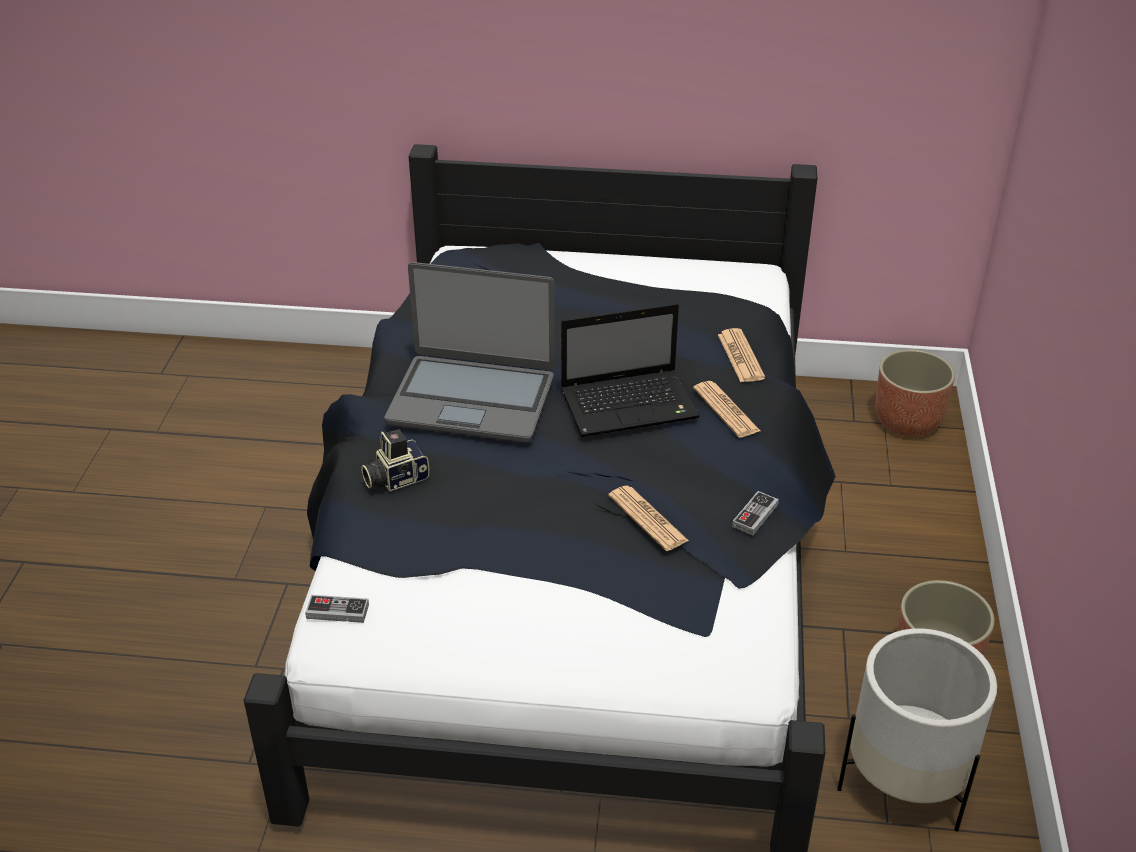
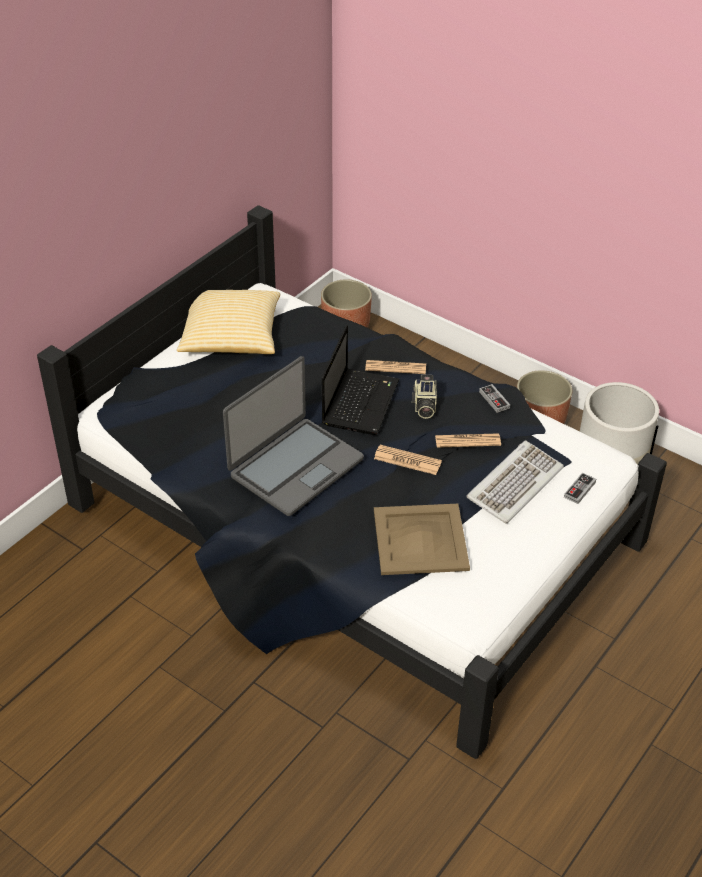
camera: 60 degrees left, 5 degrees up
game controller [305,595,369,623] -> game controller moved to [564,473,596,504]
camera [361,430,429,492] -> camera moved to [412,375,437,419]
newspaper [718,328,765,382] -> newspaper moved to [374,445,442,475]
none -> pillow [177,290,280,354]
none -> beige tray [374,504,470,575]
none -> keyboard [466,440,564,524]

